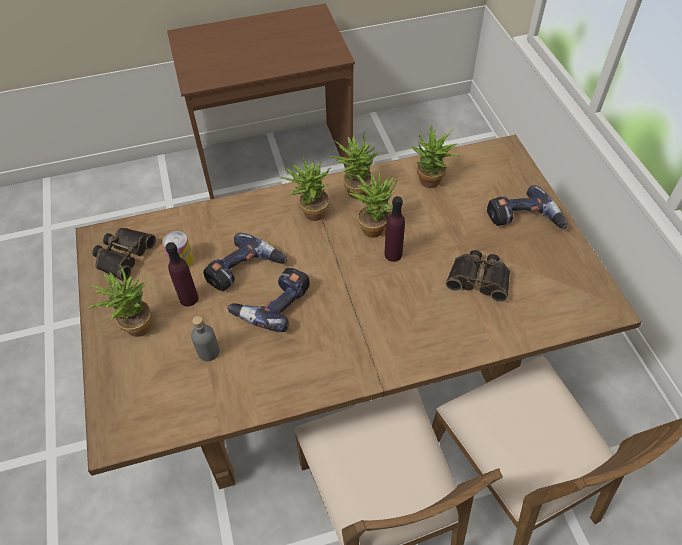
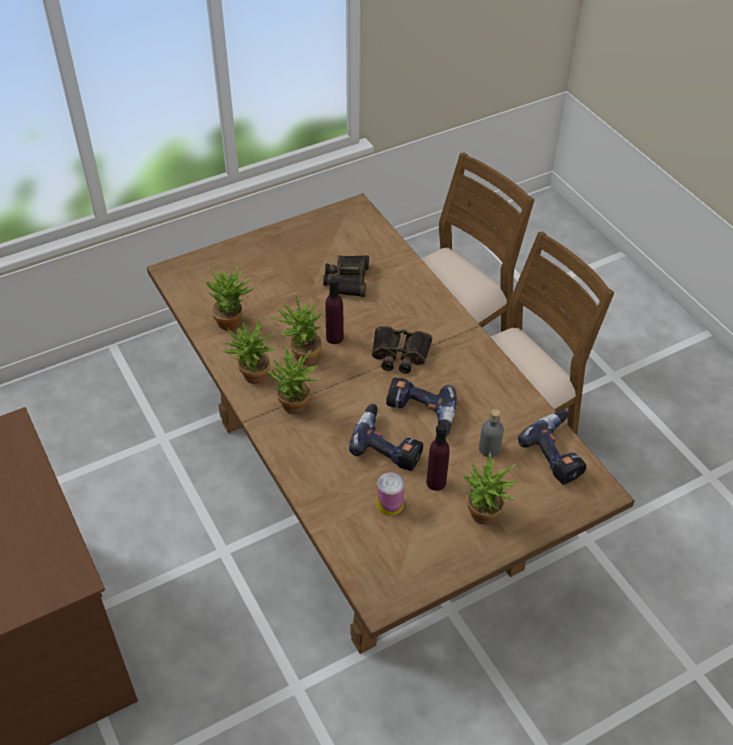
camera: 105 degrees left, 5 degrees down
binoculars [92,228,156,281] -> binoculars moved to [372,326,432,373]
power drill [487,185,568,229] -> power drill moved to [518,410,586,485]

